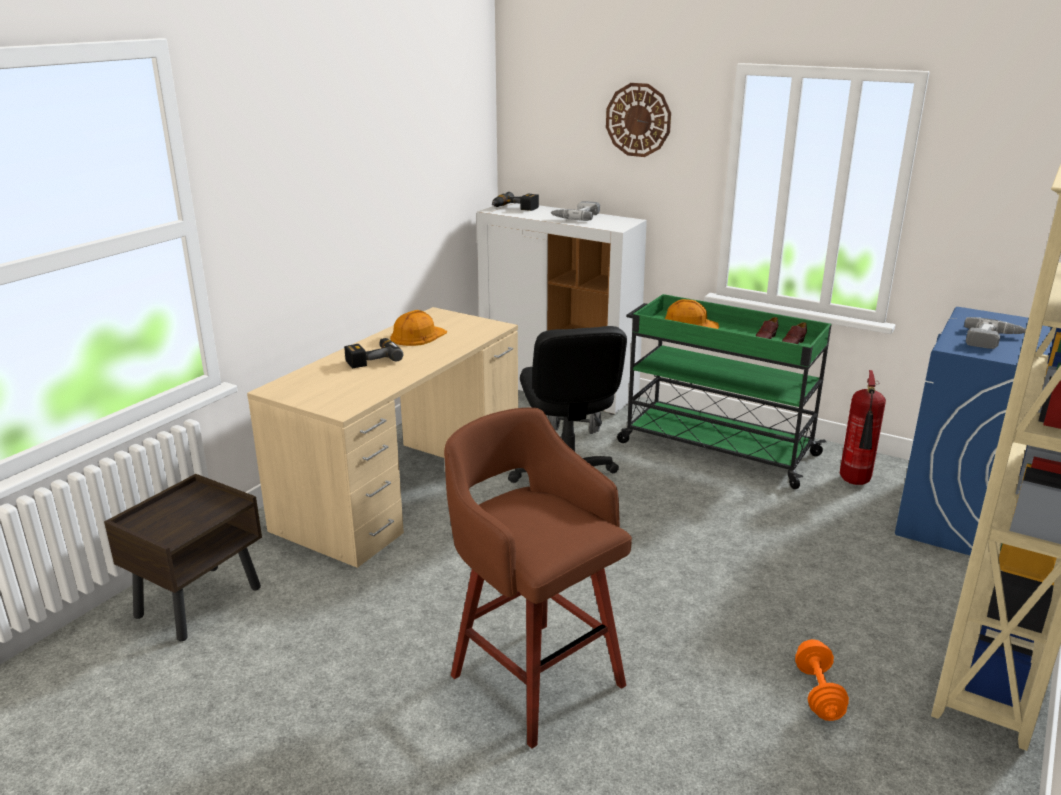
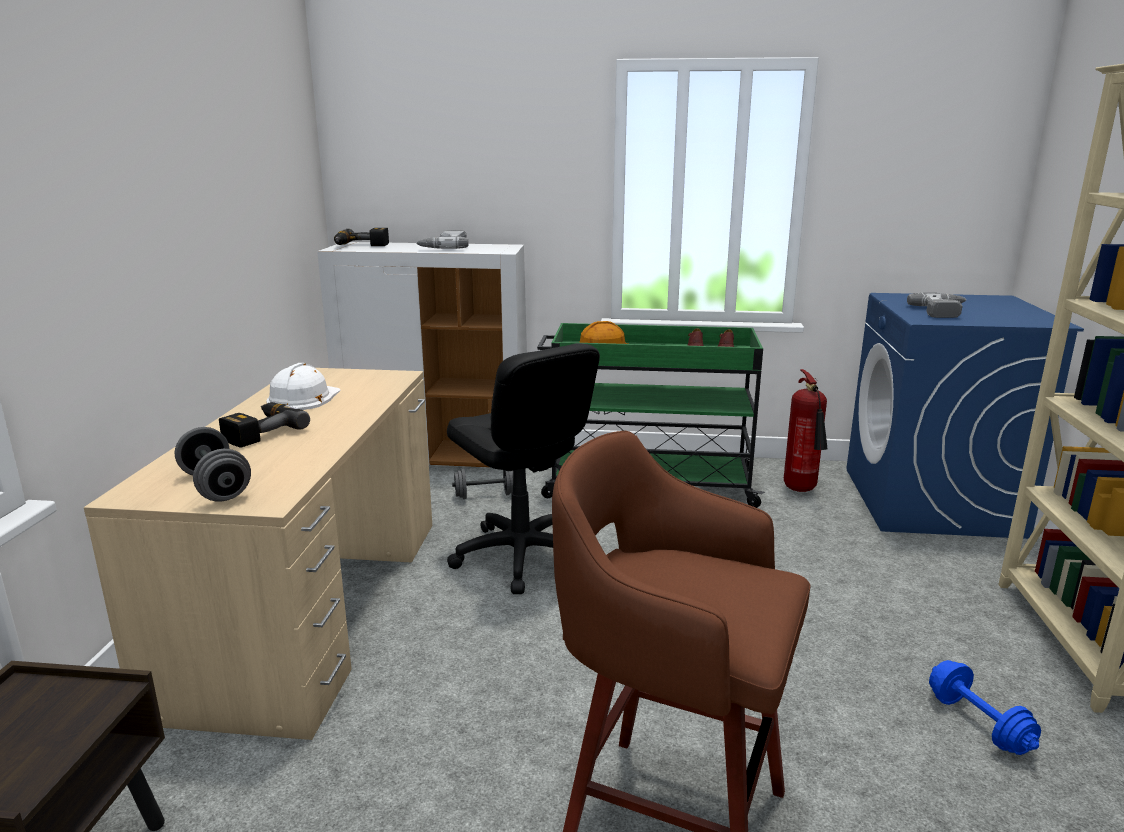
camera: 25 degrees left, 5 degrees down
orange hard hat [390,310,447,346] -> white hard hat [266,363,341,410]
wall clock [606,83,671,157] -> none
orange dumbbell [795,639,849,721] -> blue dumbbell [929,660,1041,755]
none -> grey dumbbell [175,427,251,502]

